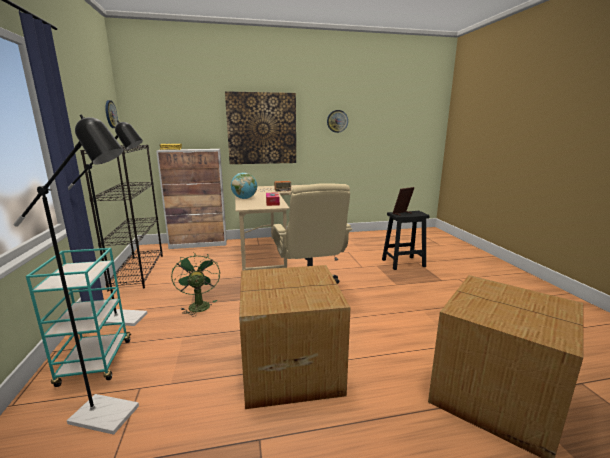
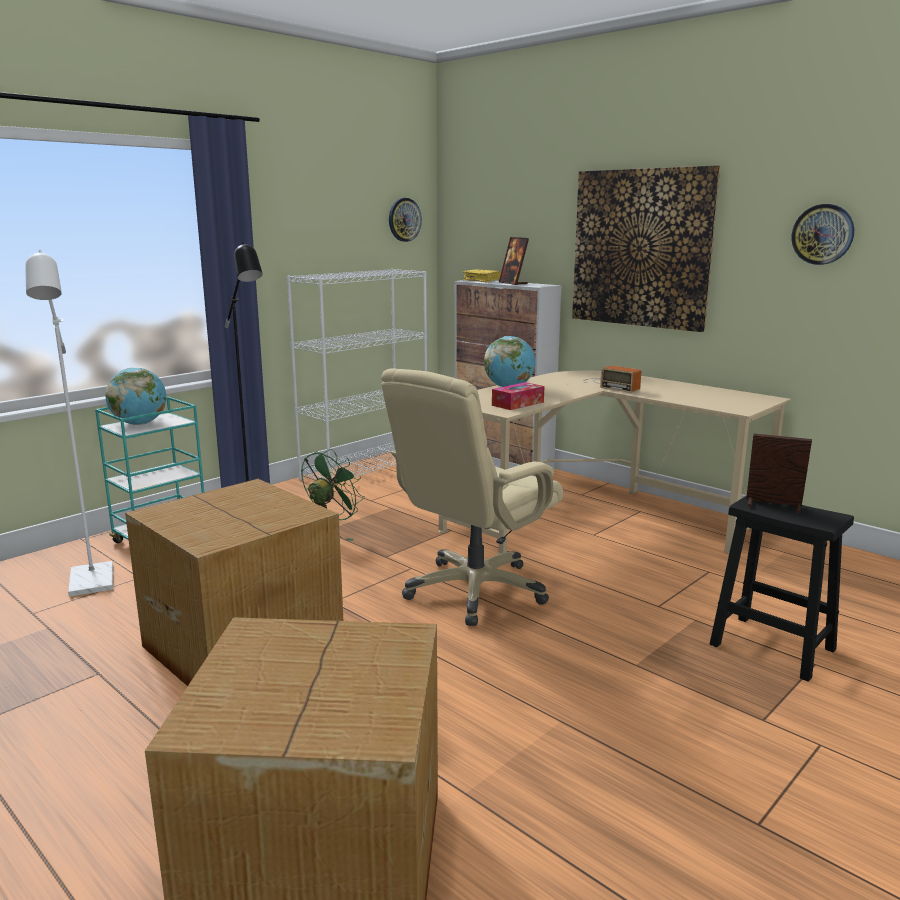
camera: 55 degrees right, 0 degrees up
black floor lamp [14,115,139,435] -> white floor lamp [25,250,113,597]
black bookcase [80,145,163,291] -> white bookcase [287,269,427,481]
none -> globe [105,368,166,425]
none -> picture frame [499,237,529,285]

